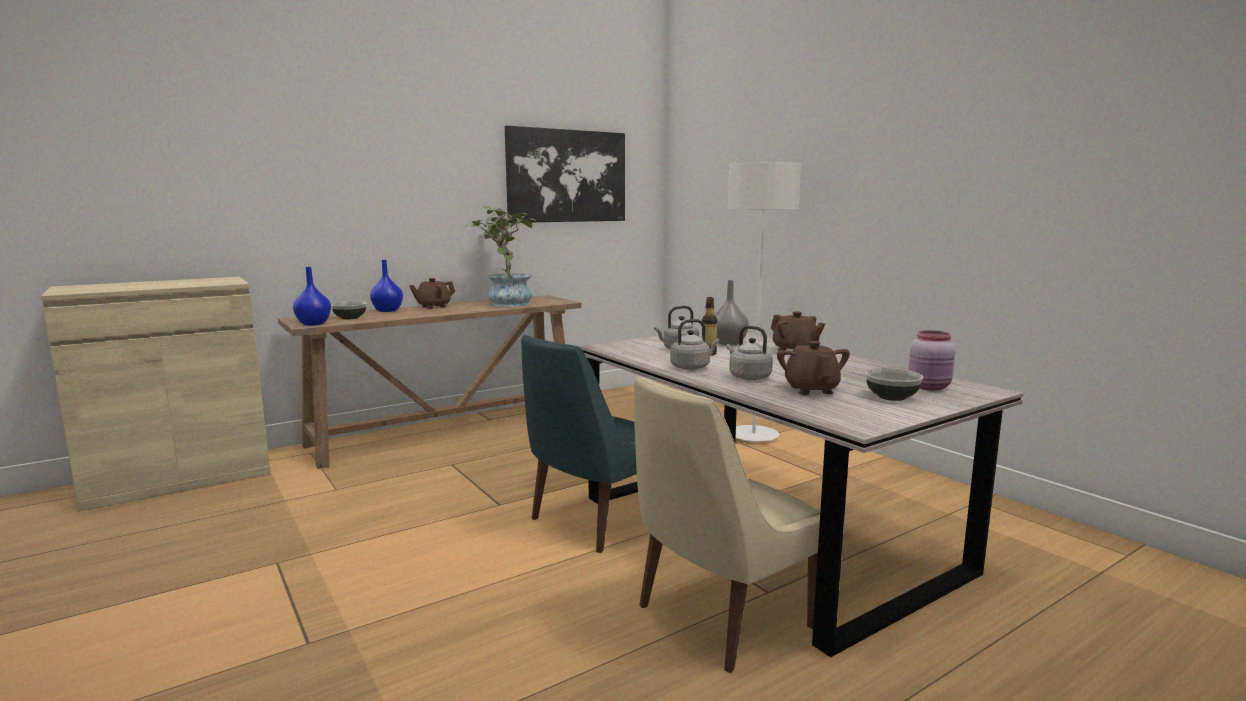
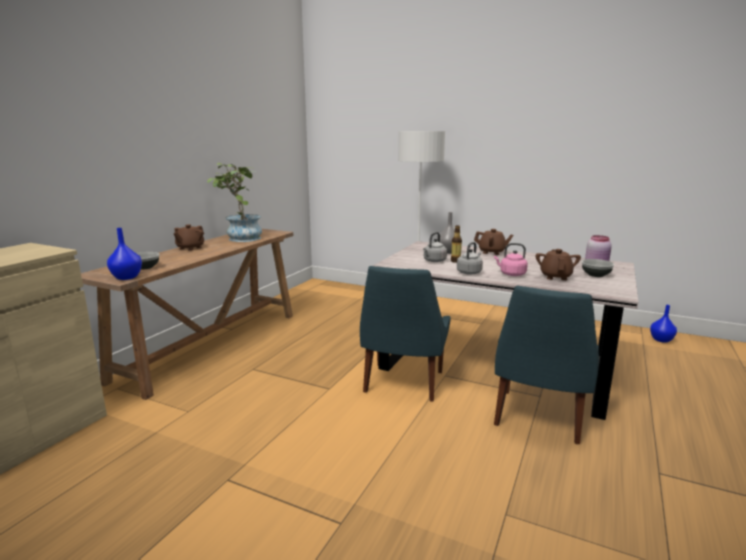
camera: 30 degrees left, 5 degrees up
blue vase [370,260,403,312] -> blue vase moved to [650,305,677,343]
picture [505,126,625,223] -> none
beige chair [634,376,820,673] -> blue chair [494,286,599,444]
grey kettle [726,326,773,380] -> pink kettle [494,243,528,276]
brown teapot [777,341,850,395] -> brown teapot turned 45 degrees clockwise [536,249,581,280]

